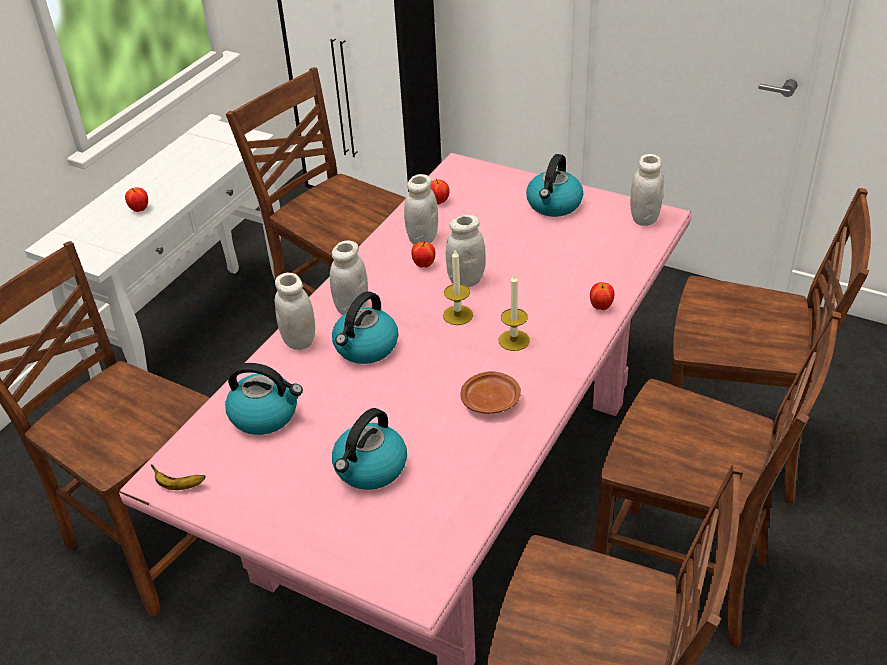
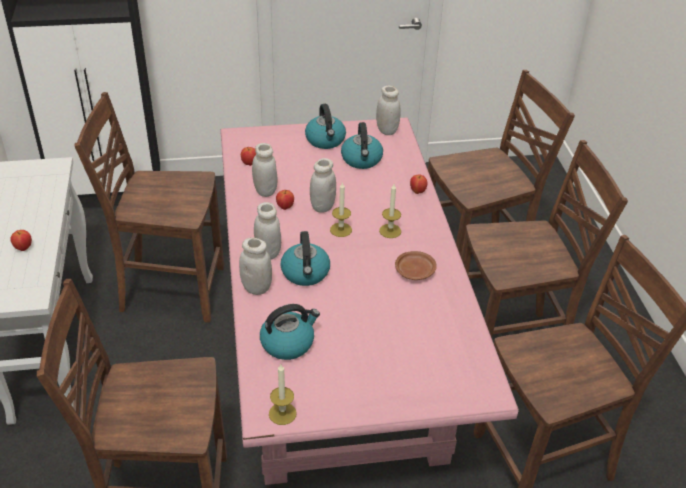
camera: 40 degrees left, 0 degrees up
banana [151,464,206,490] -> candle [269,364,297,425]
kettle [332,408,407,490] -> kettle moved to [341,122,383,169]

